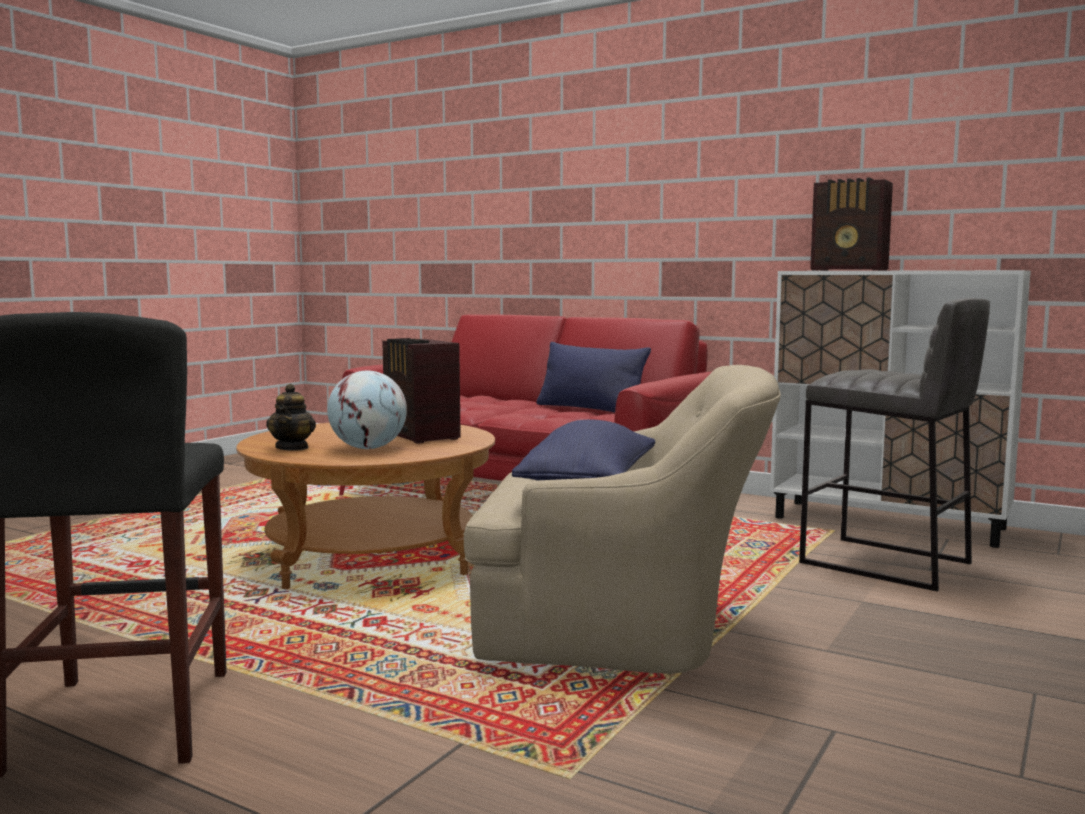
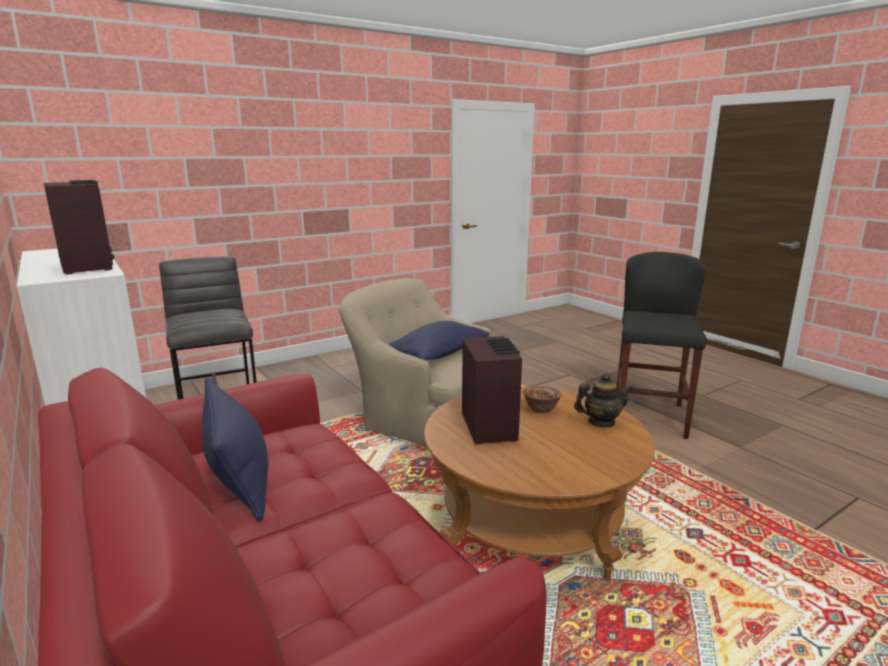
camera: 155 degrees left, 10 degrees up
teapot [266,384,316,451] -> teapot turned 60 degrees clockwise [574,373,633,427]
globe [327,371,407,449] -> bowl [523,386,562,413]

